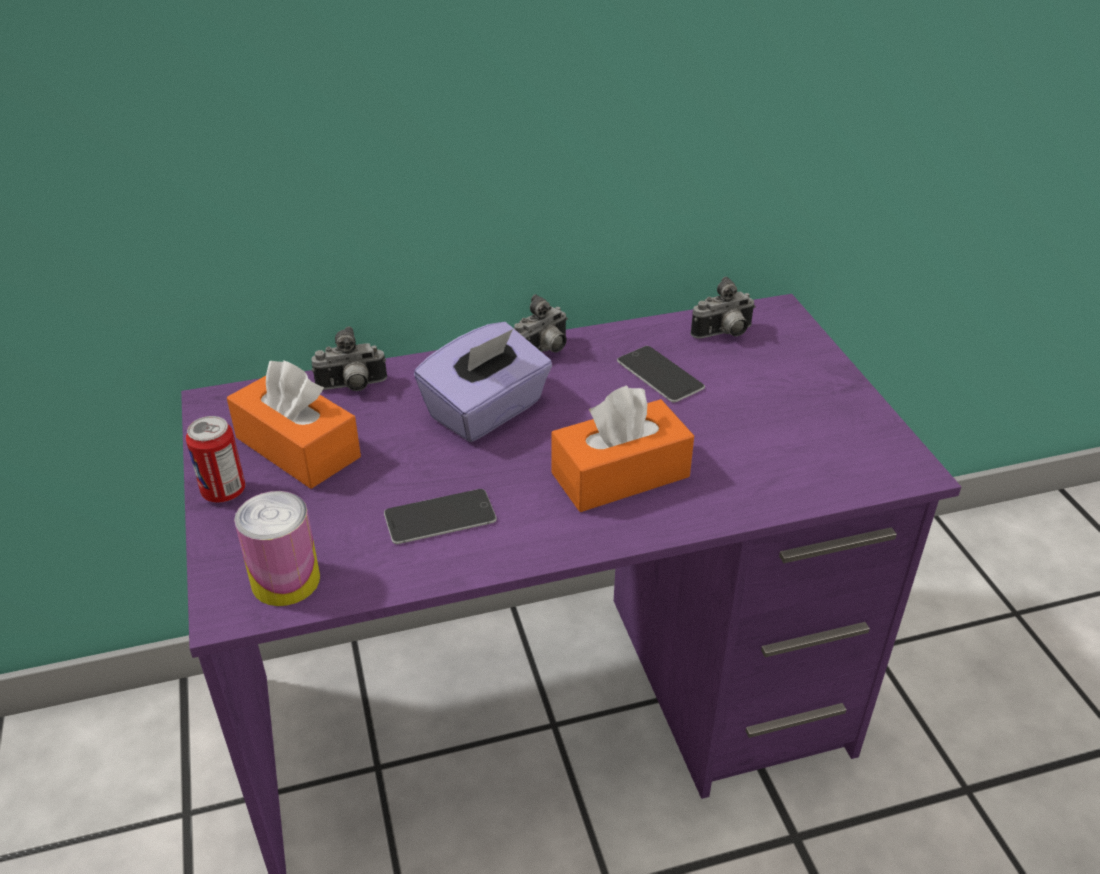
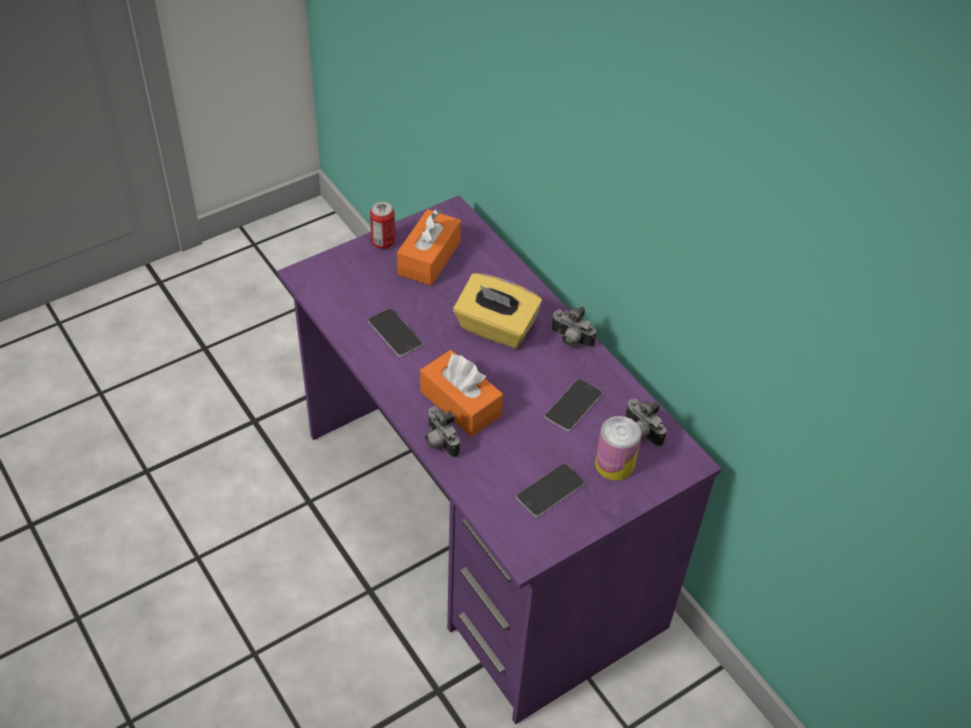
camera: 70 degrees right, 10 degrees up
can [234,491,320,606] -> can moved to [595,416,642,481]
camera [311,327,387,391] -> camera moved to [425,406,460,458]
purple tissue box [414,322,552,442] -> yellow tissue box [453,273,542,349]
none -> phone [516,463,585,517]

